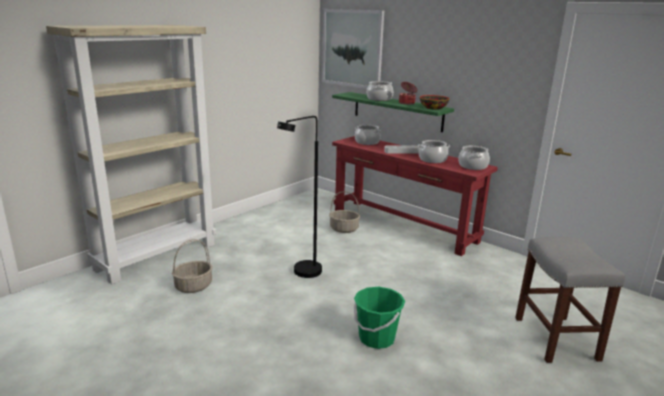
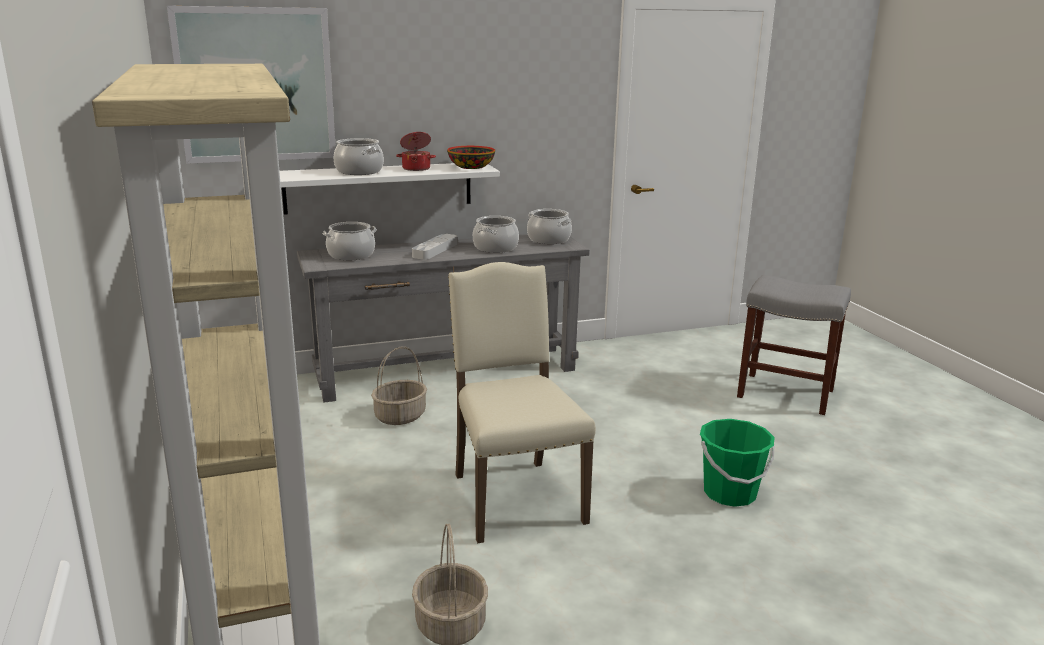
camera: 60 degrees left, 0 degrees up
black floor lamp [277,116,322,278] -> beige chair [448,262,596,543]
green shelf [332,92,454,132] -> white shelf [279,163,500,215]
red console table [332,136,498,256] -> grey console table [297,234,590,403]

